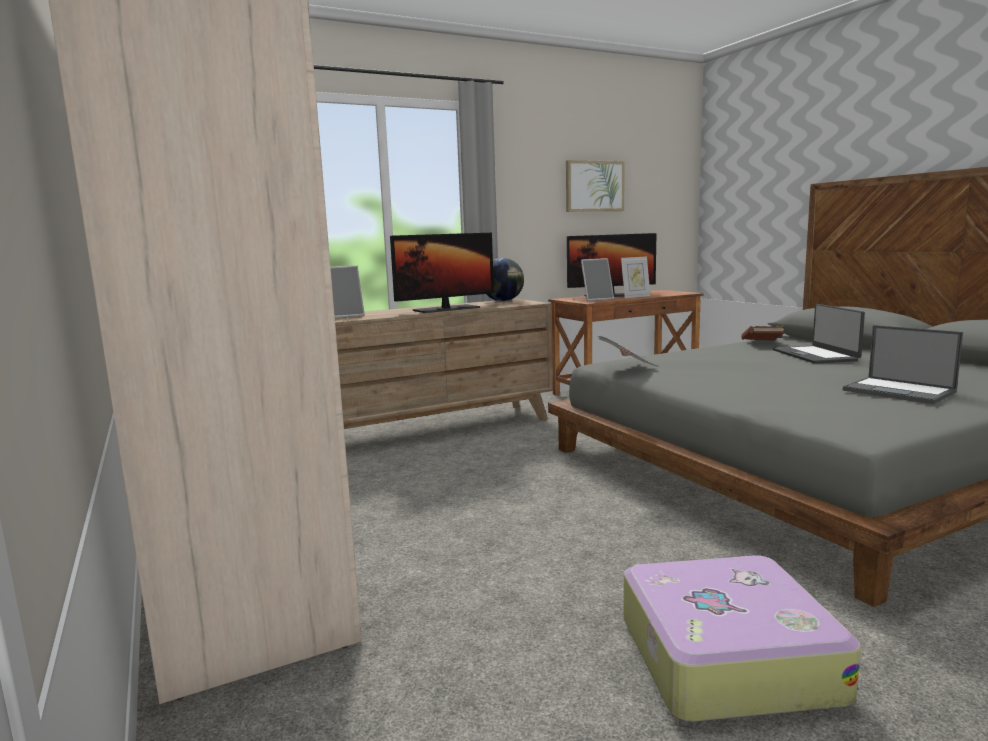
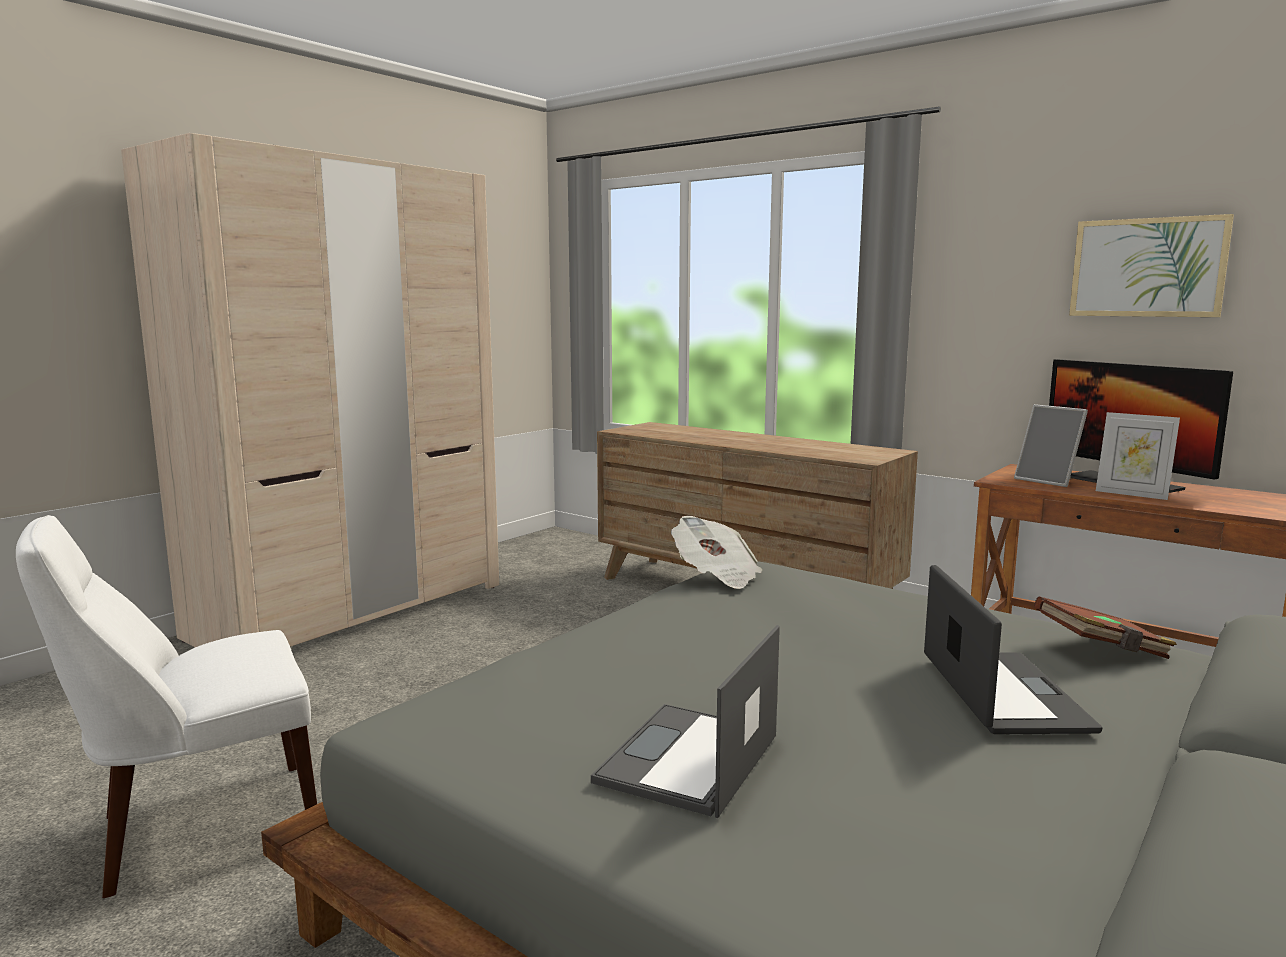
camera: 65 degrees right, 0 degrees up
picture frame [331,266,365,318] -> none
monitor [390,233,494,313] -> none
globe [486,258,524,301] -> none
suitcase [623,555,861,722] -> white chair [16,515,317,898]
laptop [773,304,865,364] -> laptop turned 120 degrees clockwise [924,565,1102,734]

